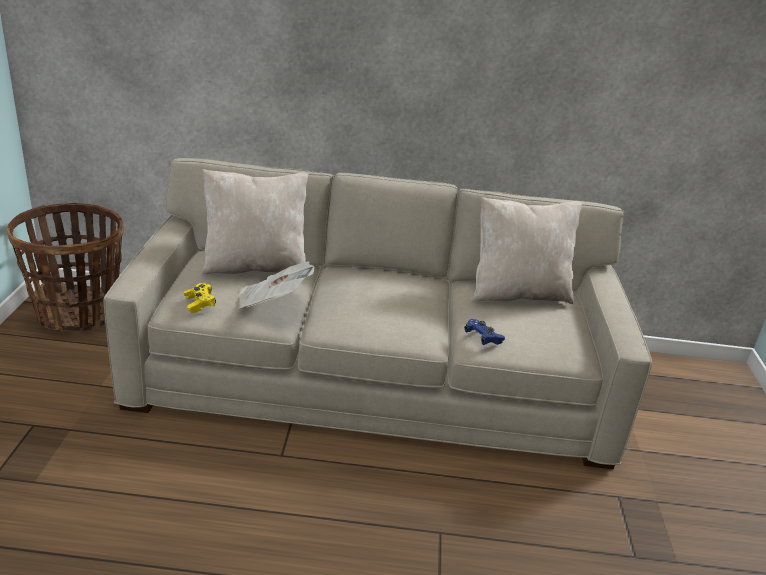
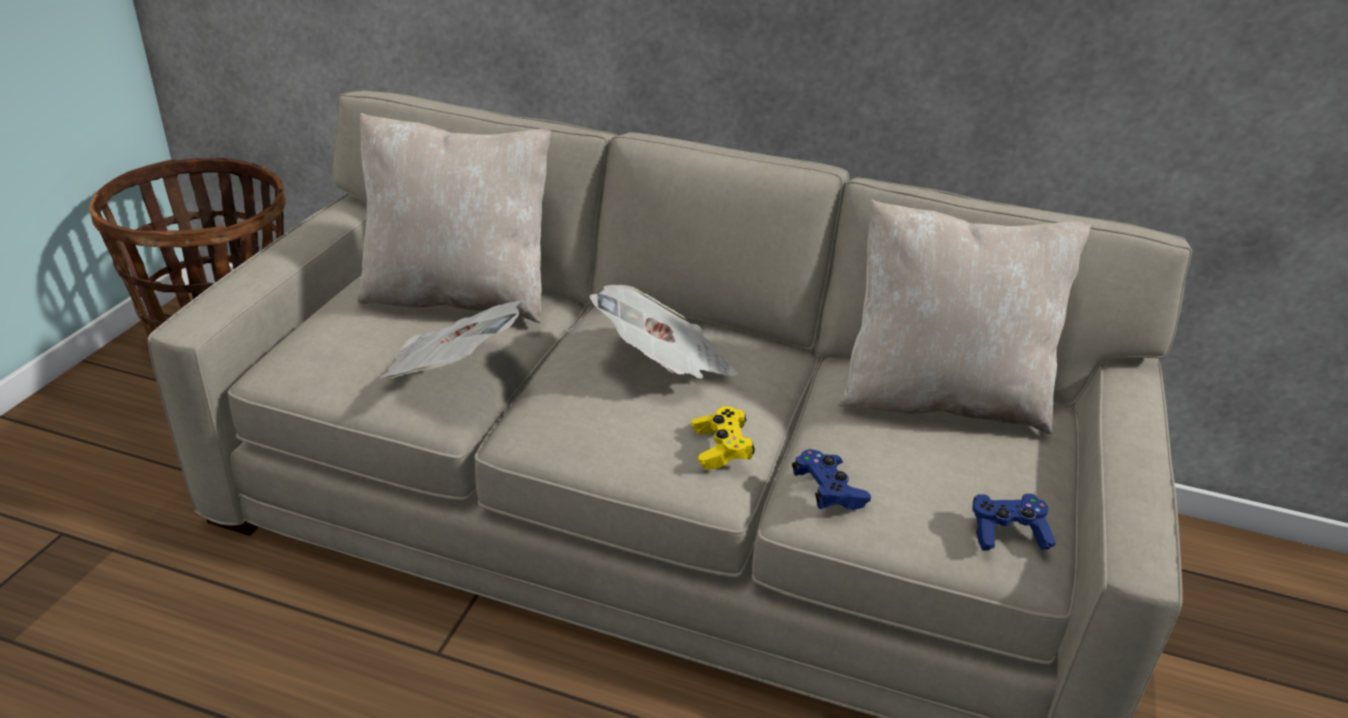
camera: 15 degrees right, 5 degrees up
yellow game controller [184,283,216,313] -> yellow game controller moved to [691,406,755,469]
none -> newspaper [589,285,738,379]
none -> blue game controller [972,494,1056,551]

